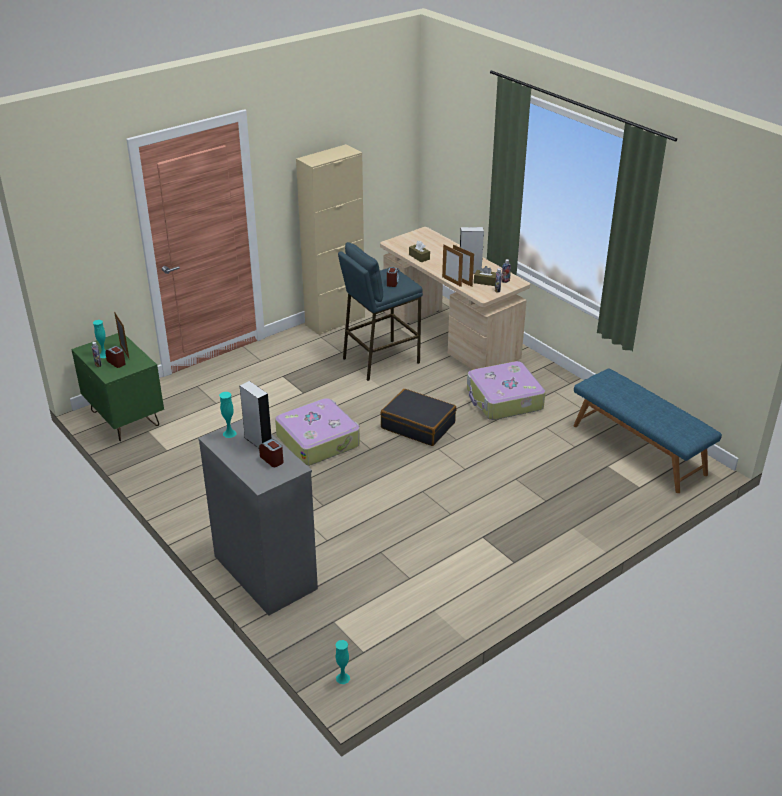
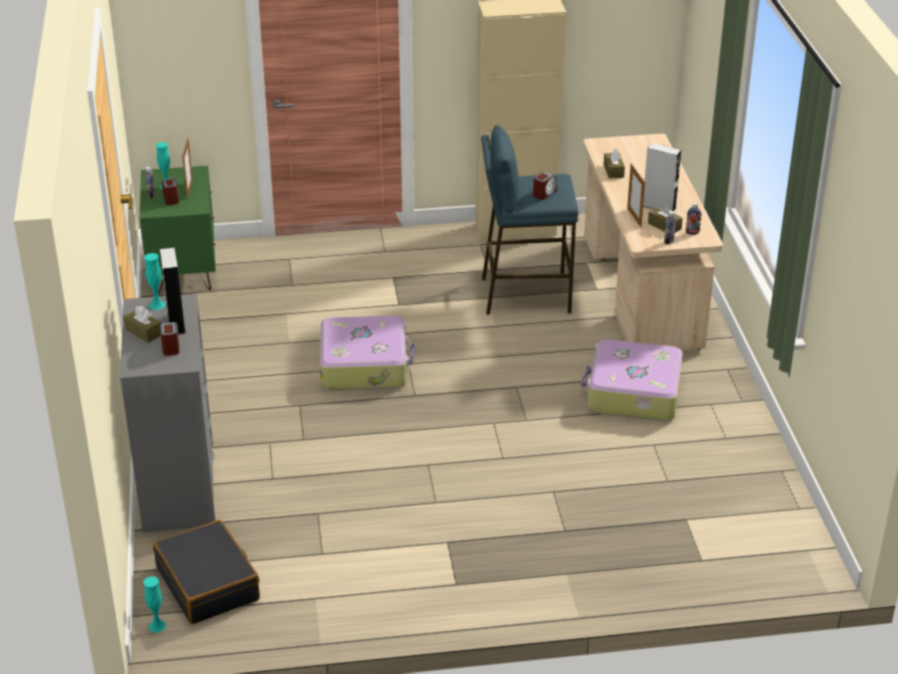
camera: 30 degrees right, 0 degrees up
black suitcase [380,389,457,446] -> black suitcase moved to [153,520,260,624]
picture frame [442,244,463,287] -> none
blue bench [574,369,722,493] -> none
none -> brown tissue box [123,306,161,343]

